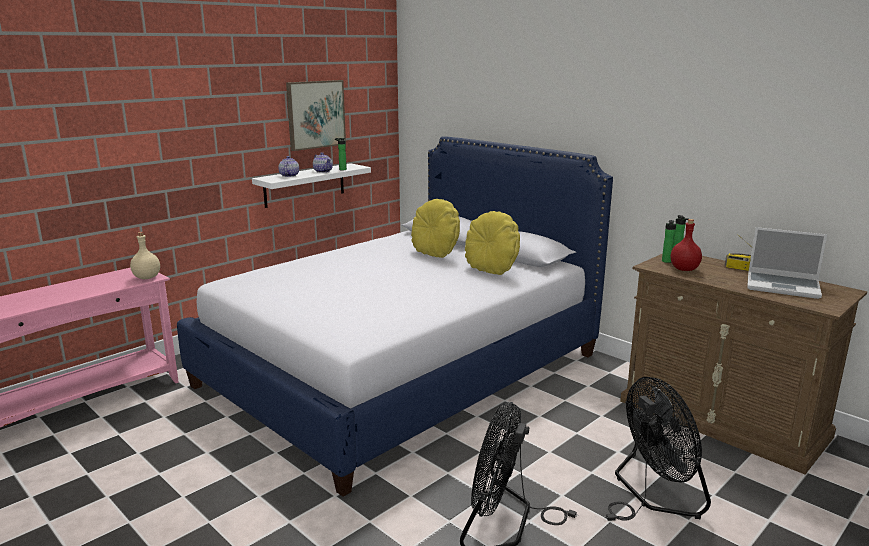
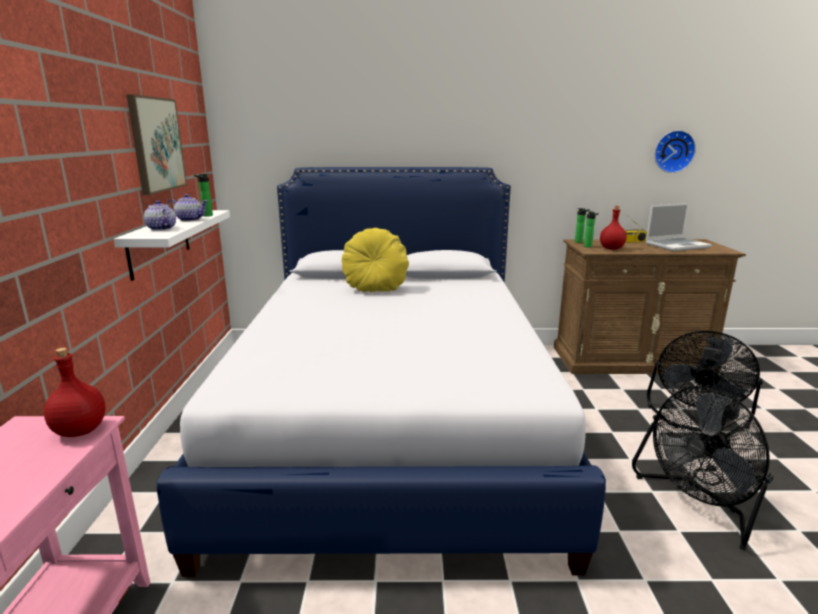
camera: 45 degrees left, 0 degrees up
beige bottle [130,232,160,279] -> red bottle [44,348,105,437]
yellow pillow [465,211,520,275] -> none
none -> wall clock [654,130,696,173]

